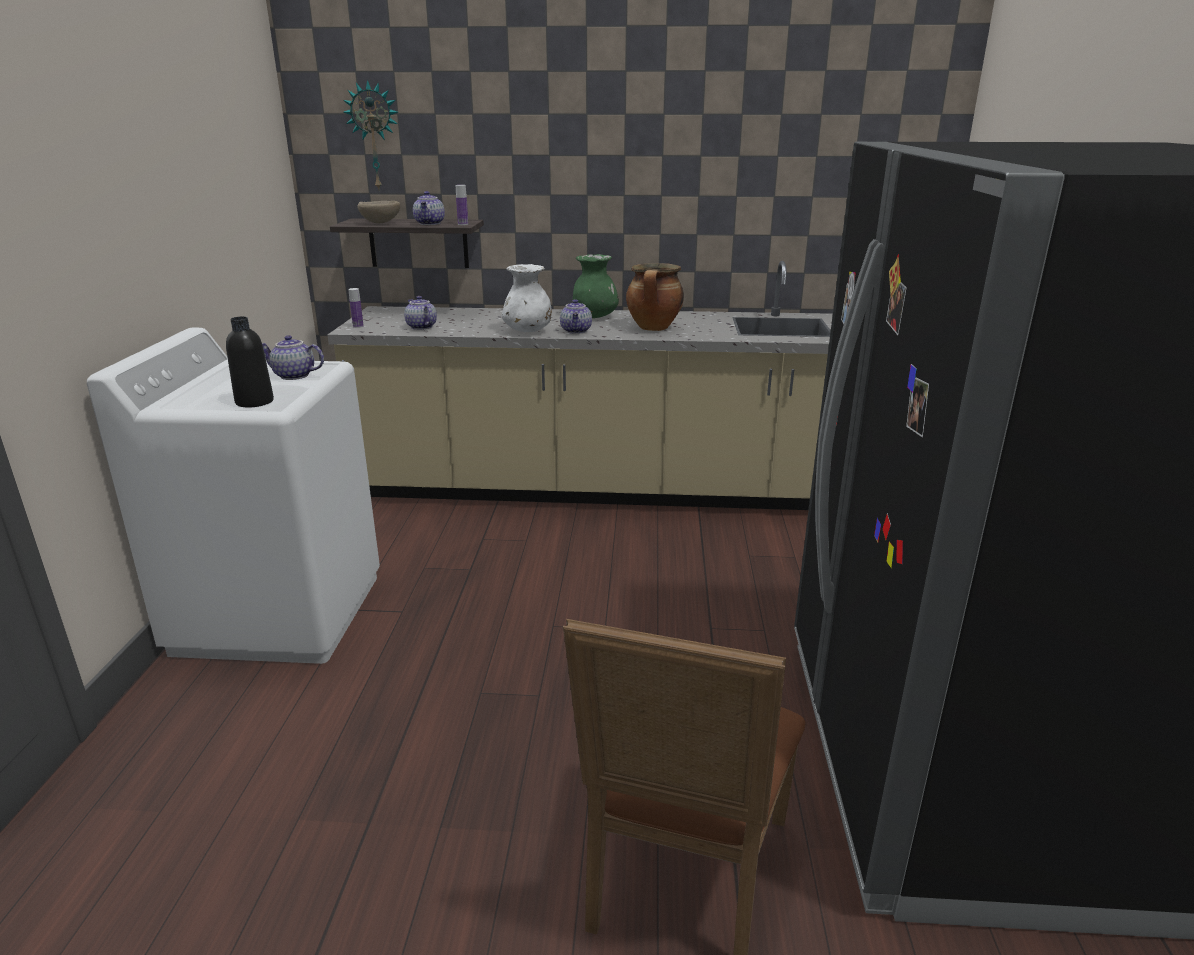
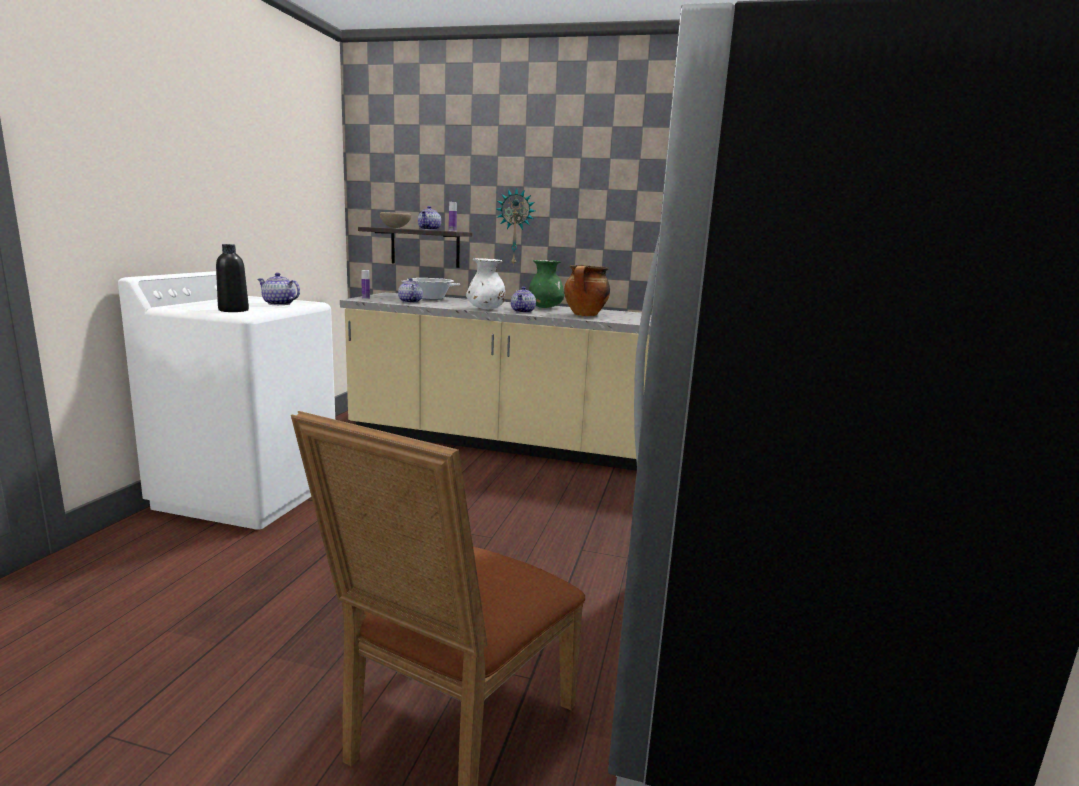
camera: 10 degrees right, 10 degrees down
wall clock [343,80,398,189] -> wall clock moved to [496,188,535,266]
none -> cooking pot [401,278,460,300]

